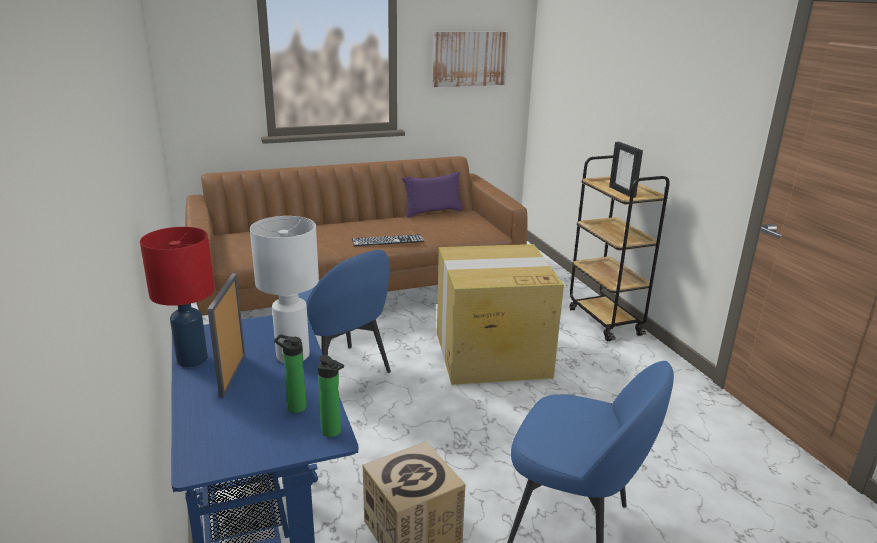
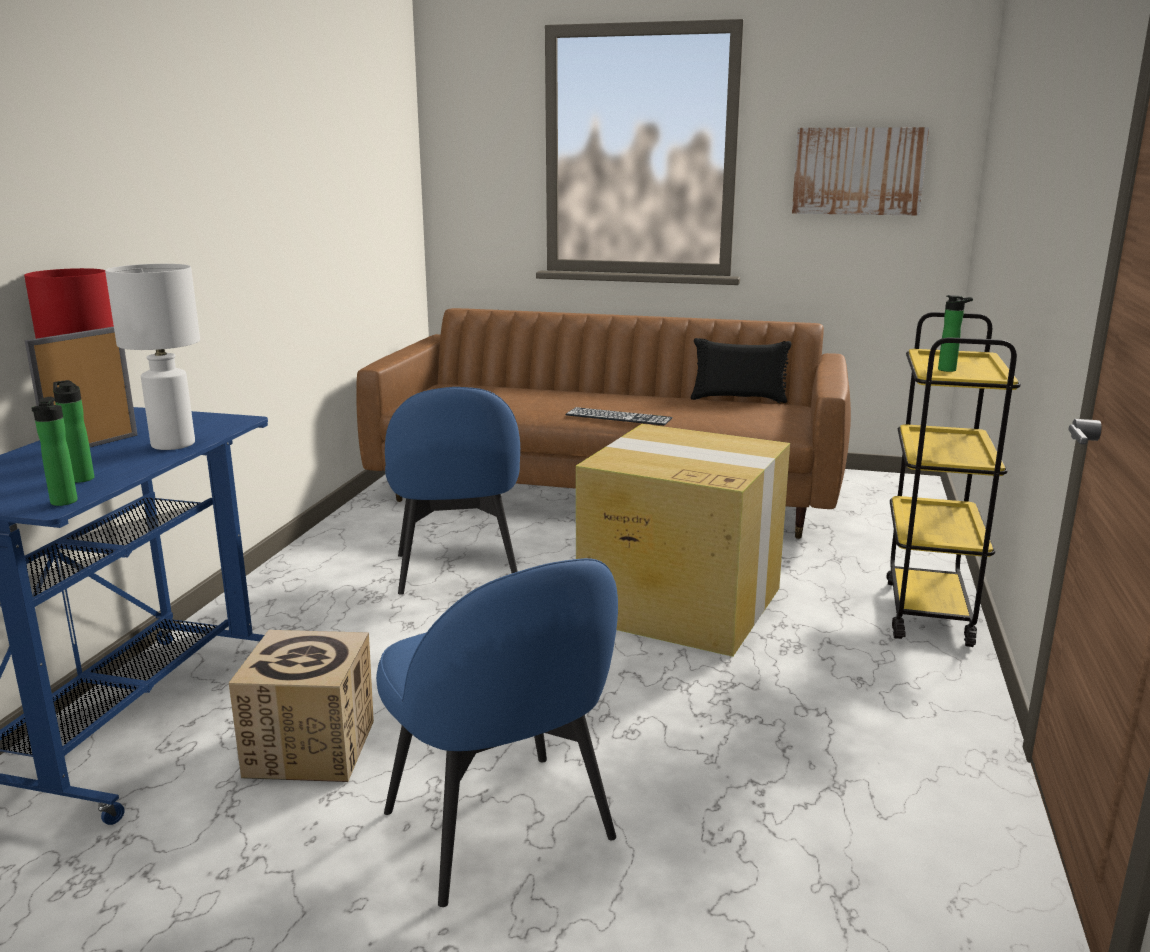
camera: 35 degrees right, 5 degrees down
purple pillow [402,172,463,218] -> black pillow [690,338,792,404]
brown cart [570,155,670,342] -> yellow cart [886,312,1021,647]
picture frame [609,142,643,198] -> bottle [938,295,973,372]

